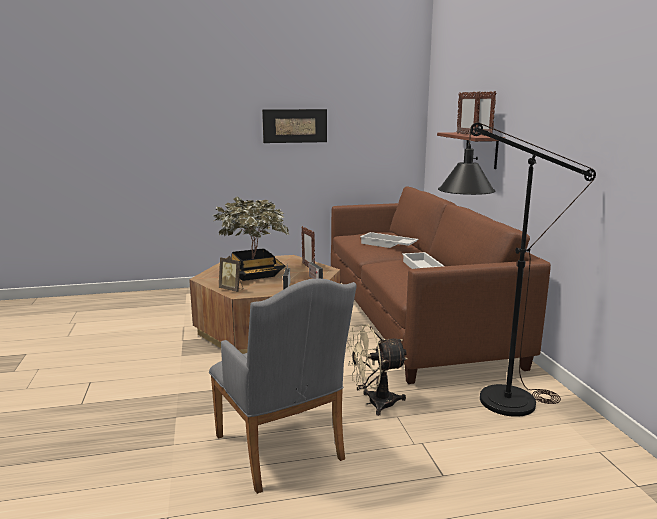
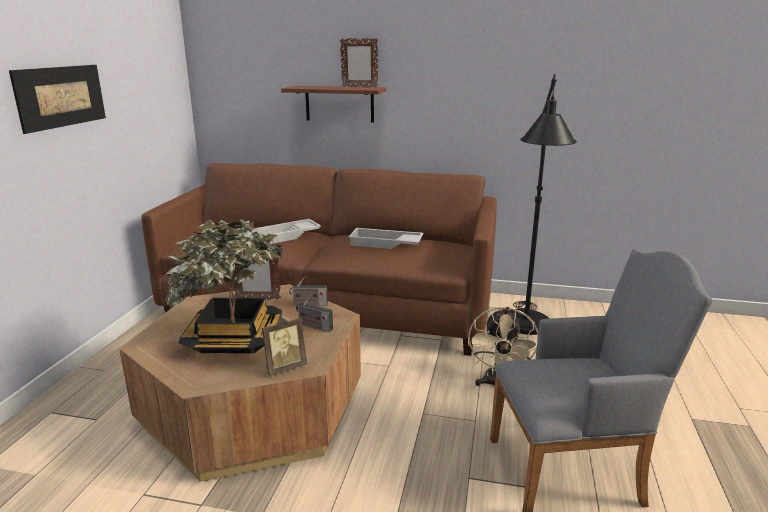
camera: 65 degrees left, 5 degrees up
picture frame [457,91,481,135] -> none

